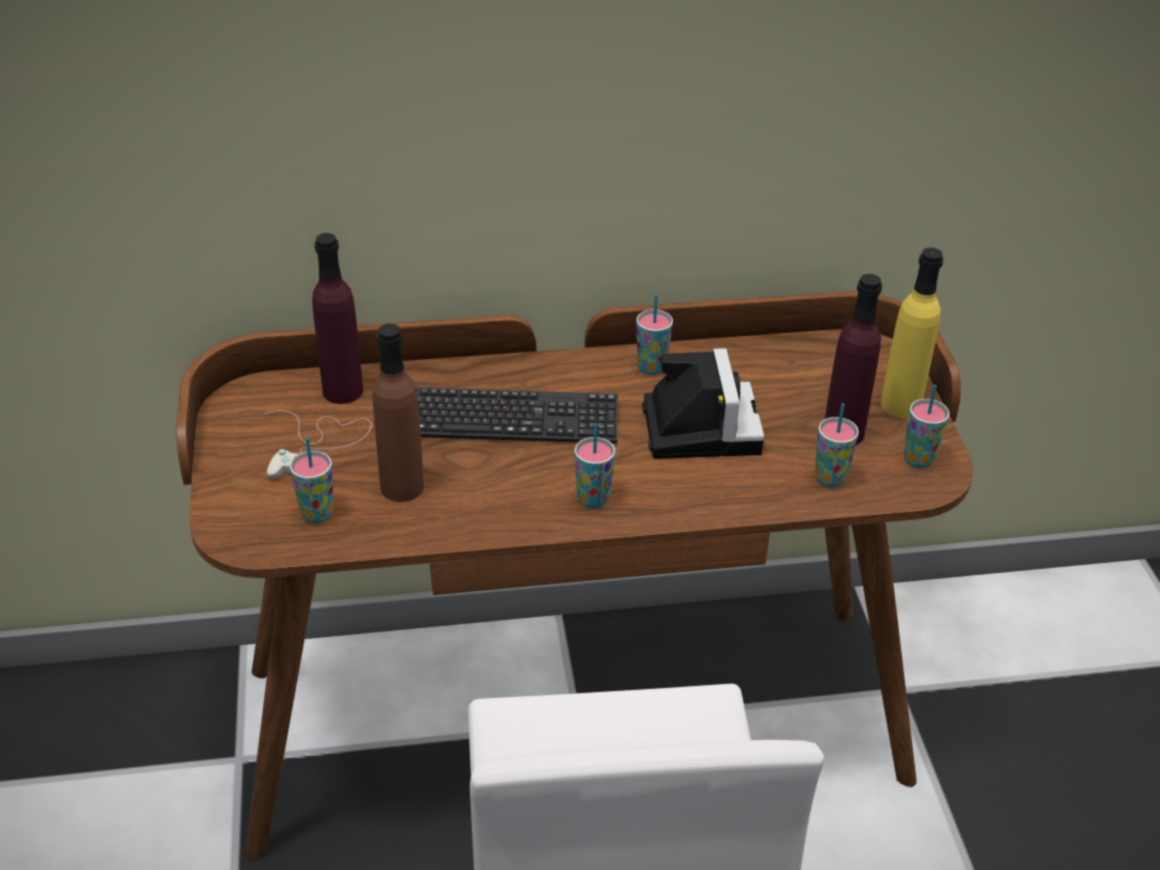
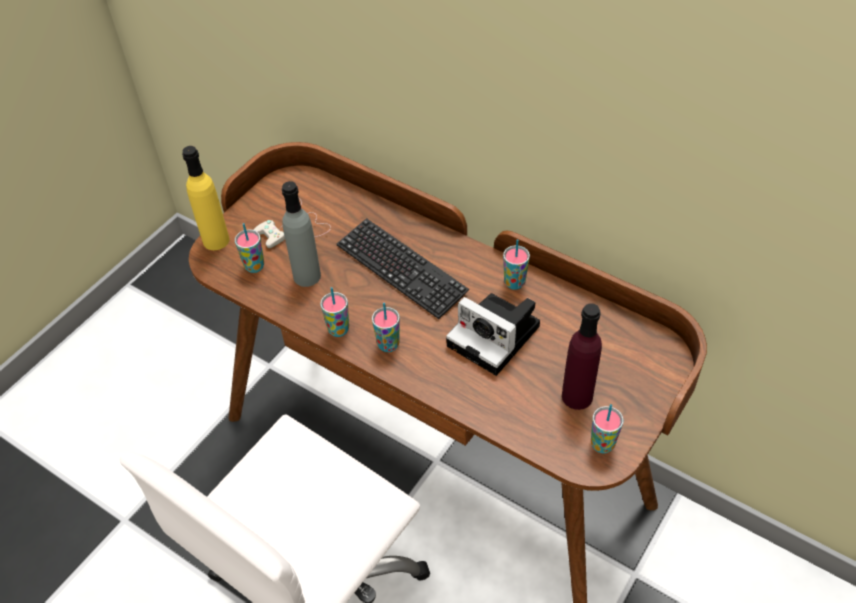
camera: 45 degrees right, 10 degrees up
purple bottle [312,233,363,404] -> none
brown bottle [372,324,424,502] -> grey bottle [282,181,321,287]
camera [642,348,764,459] -> camera turned 90 degrees clockwise [446,293,540,376]
cup [815,403,859,487] -> cup moved to [320,287,349,337]
yellow bottle [881,248,943,418] -> yellow bottle moved to [182,146,230,250]

